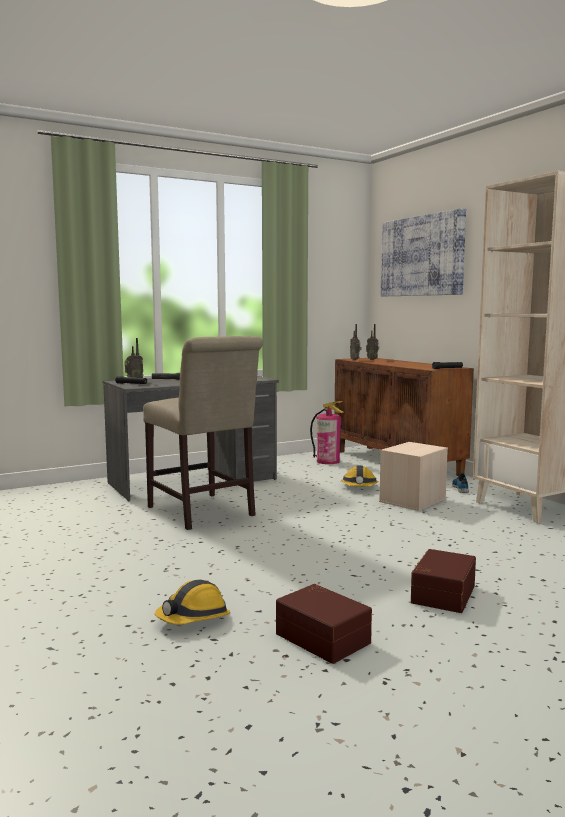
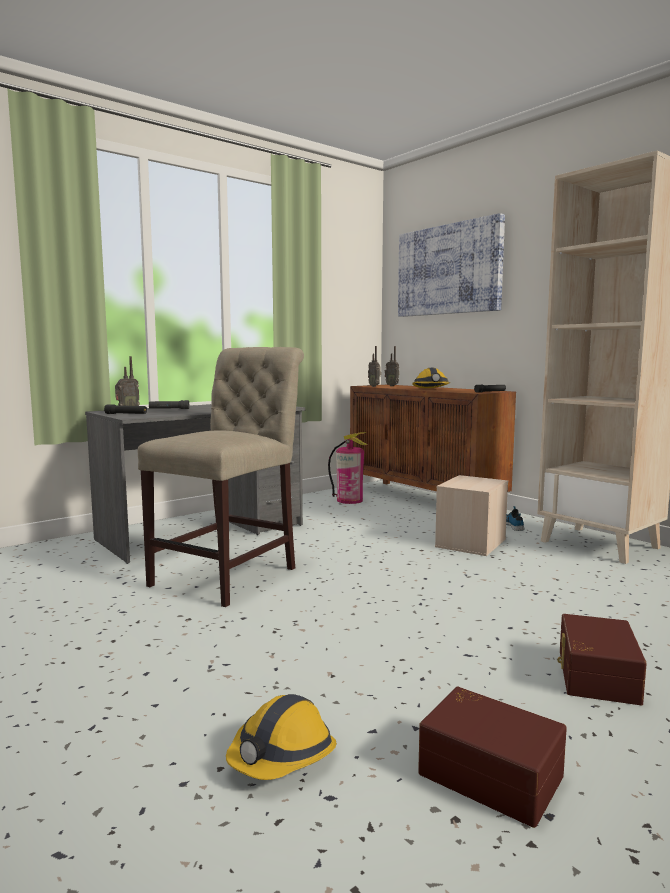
camera: 10 degrees left, 0 degrees up
beige chair [143,336,263,530] -> beige chair turned 105 degrees counterclockwise [137,347,304,607]
hard hat [341,466,378,487] -> hard hat moved to [412,368,451,388]

